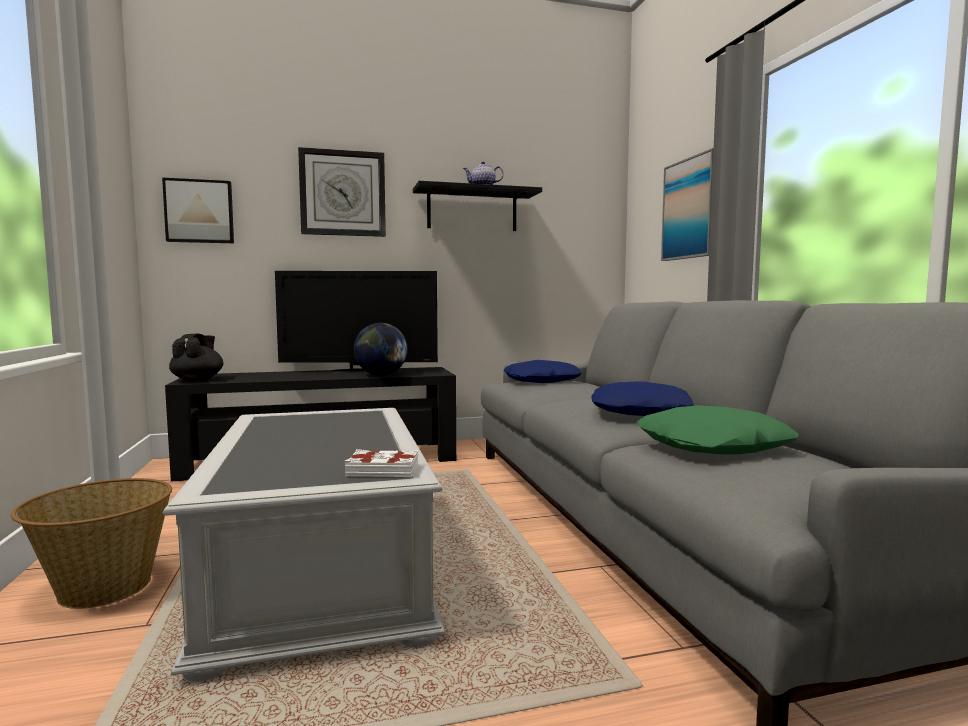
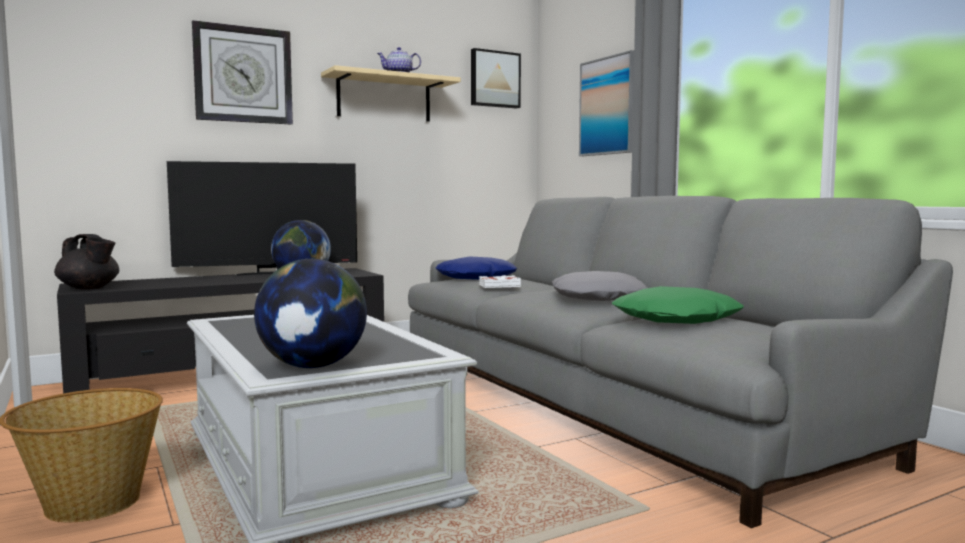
camera: 15 degrees left, 0 degrees up
picture [162,178,234,243] -> picture moved to [471,48,521,109]
black teapot [169,334,223,381] -> black teapot turned 135 degrees clockwise [54,234,119,290]
white book [345,449,418,477] -> white book moved to [479,275,521,288]
black shelf [413,181,542,231] -> beige shelf [321,65,461,122]
blue pillow [591,381,694,416] -> grey pillow [552,271,647,301]
none -> globe [254,259,367,368]

